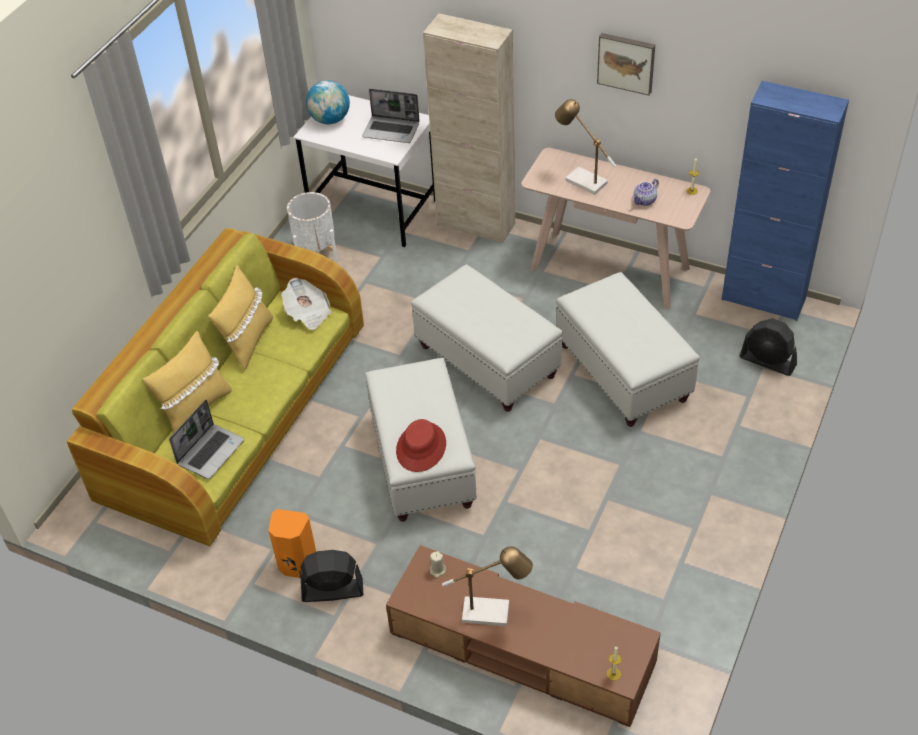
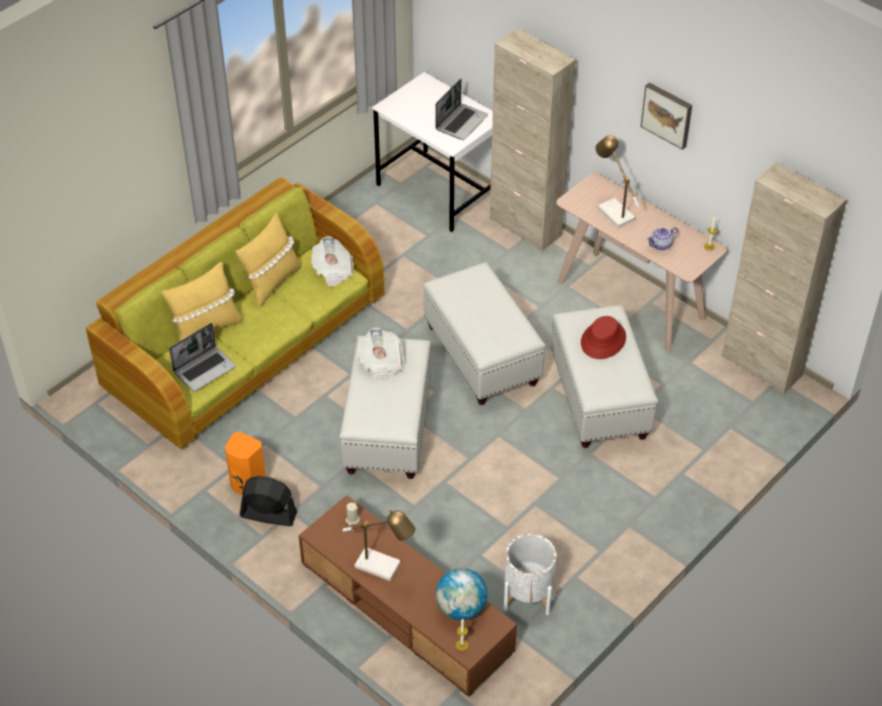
camera: 15 degrees right, 0 degrees up
white planter [287,192,338,261] -> white planter moved to [504,534,557,615]
globe [306,80,350,124] -> globe moved to [436,568,487,620]
laptop [362,88,420,143] -> laptop turned 90 degrees counterclockwise [435,79,488,140]
red hat [396,419,446,472] -> red hat moved to [581,316,626,359]
blue cabinet [722,81,849,321] -> beige cabinet [722,162,847,394]
black fan [739,318,797,376] -> none
none -> newspaper [358,327,404,383]

